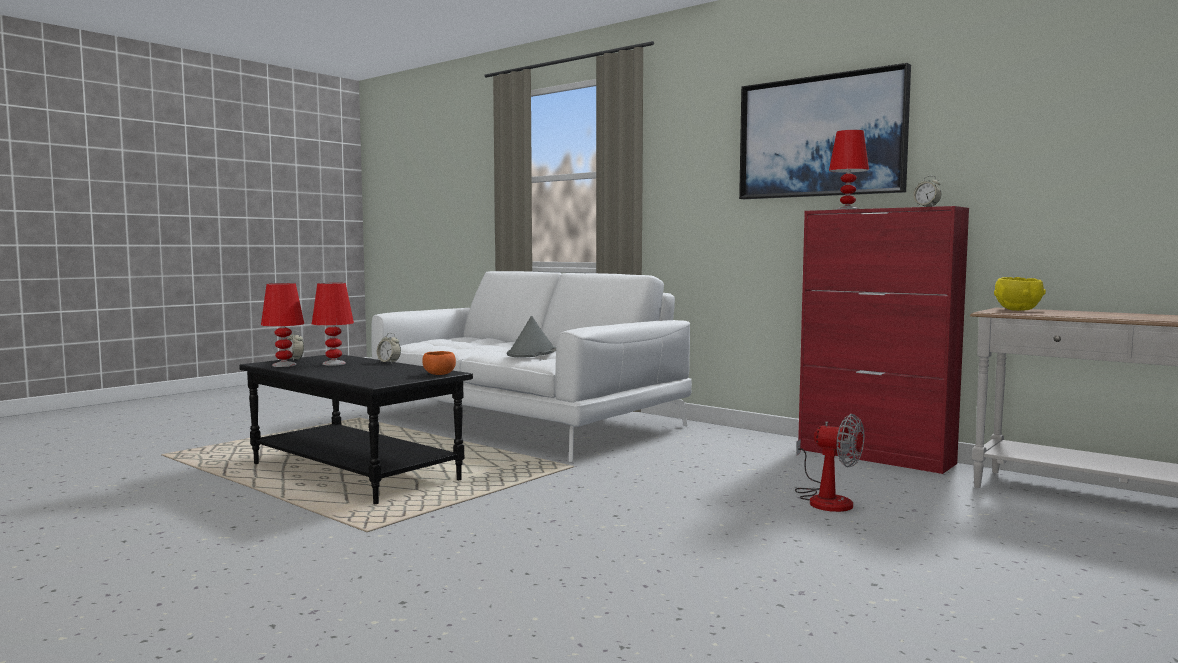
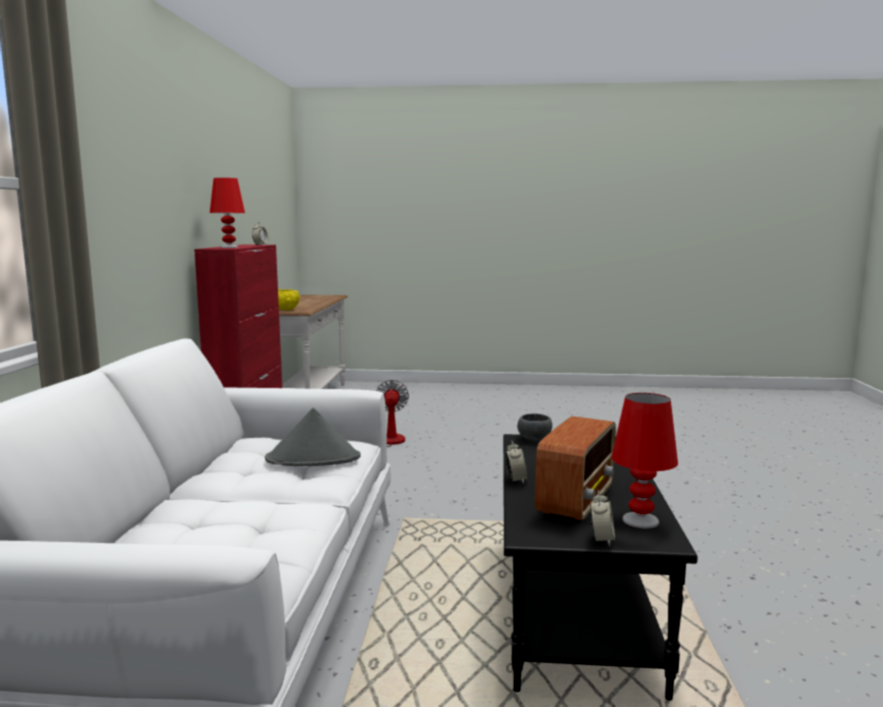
camera: 125 degrees left, 5 degrees up
red table lamp [312,283,354,366] -> radio [535,416,616,522]
orange bowl [422,351,456,375] -> grey bowl [517,413,552,441]
picture [739,63,911,199] -> none

